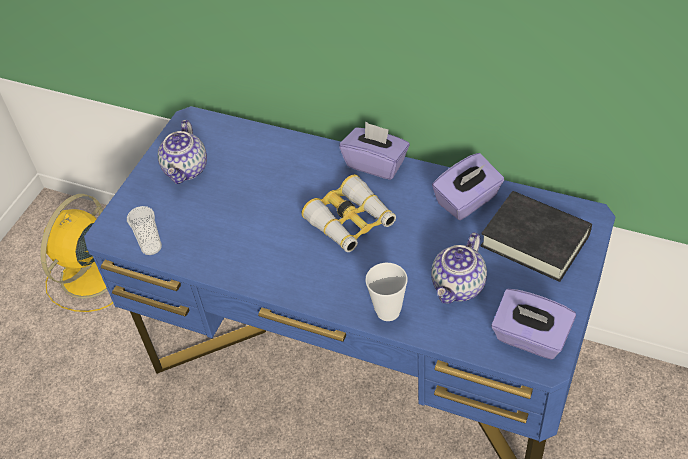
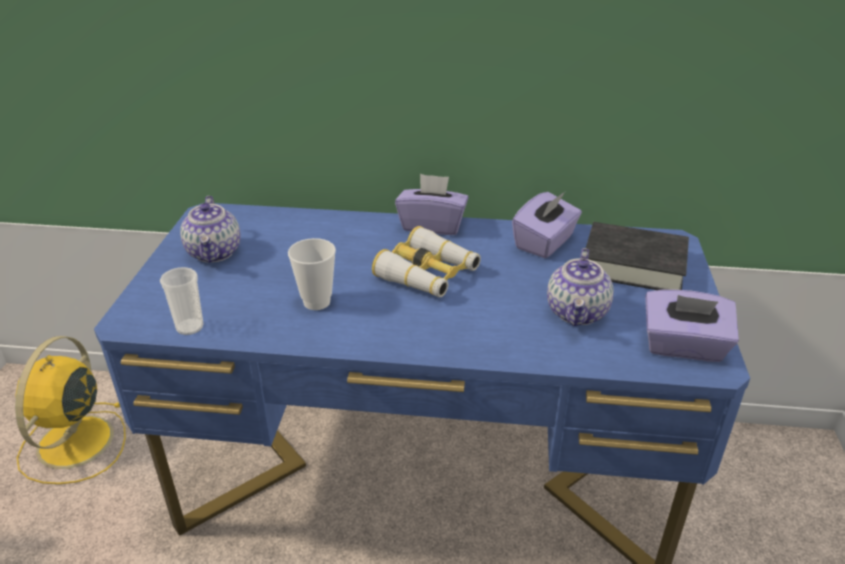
camera: 20 degrees left, 15 degrees down
cup [365,263,408,321] -> cup moved to [288,238,336,310]

